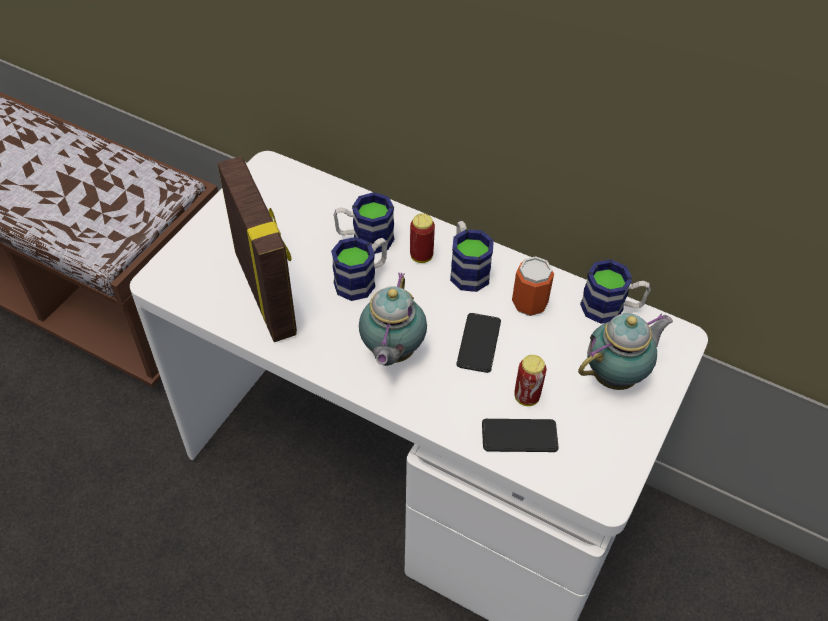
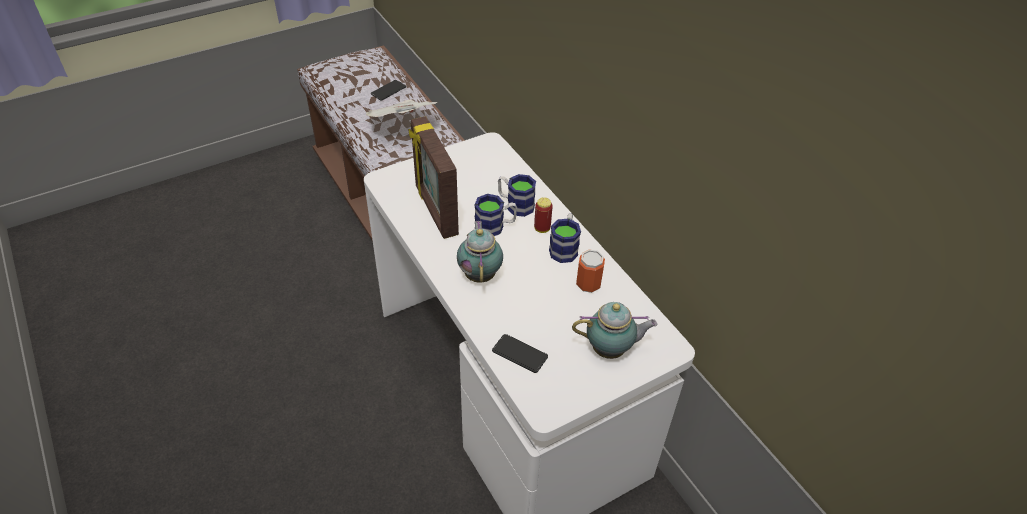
camera: 30 degrees right, 5 degrees down
picture frame [217,156,297,342] -> picture frame turned 150 degrees clockwise [409,116,459,239]
teapot [359,272,427,366] -> teapot turned 135 degrees clockwise [457,220,503,283]
phone [456,313,501,373] -> phone moved to [371,80,406,100]
can [514,355,546,406] -> none
mug [580,259,651,324] -> none
none -> newspaper [366,100,437,117]

